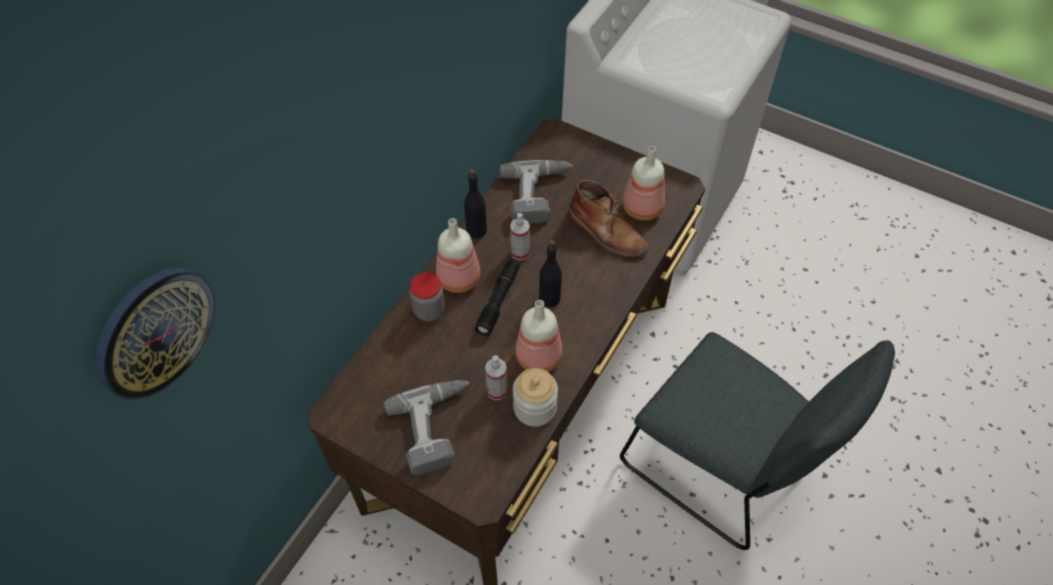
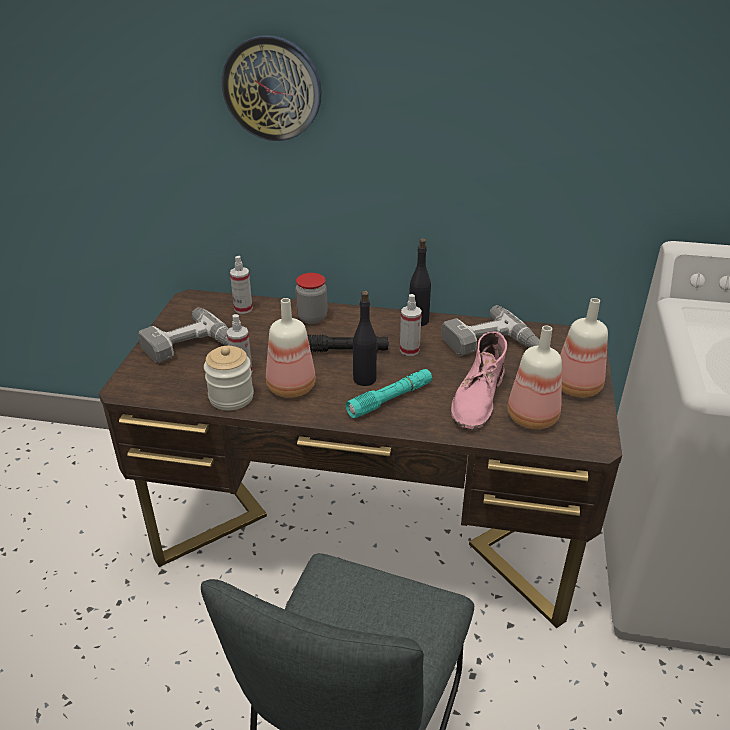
camera: 70 degrees right, 20 degrees down
wall clock [96,268,215,400] -> wall clock moved to [222,35,322,141]
bottle [436,218,480,293] -> bottle moved to [560,298,608,397]
brown boot [569,180,648,257] -> pink boot [451,331,507,430]
none -> spray bottle [230,256,253,314]
none -> turquoise flashlight [346,369,432,418]

